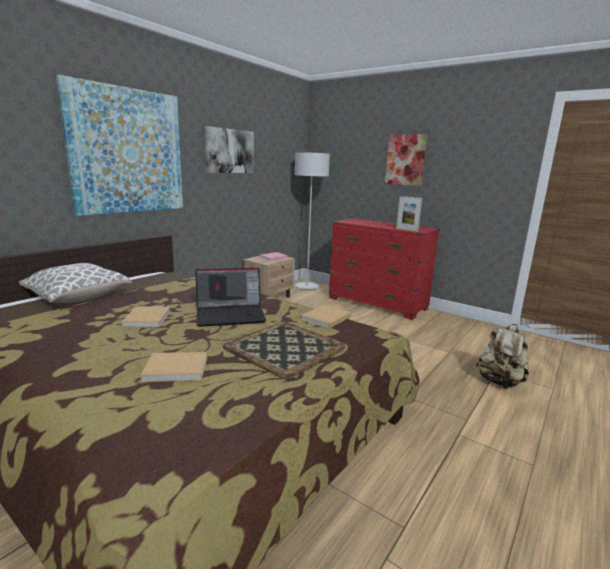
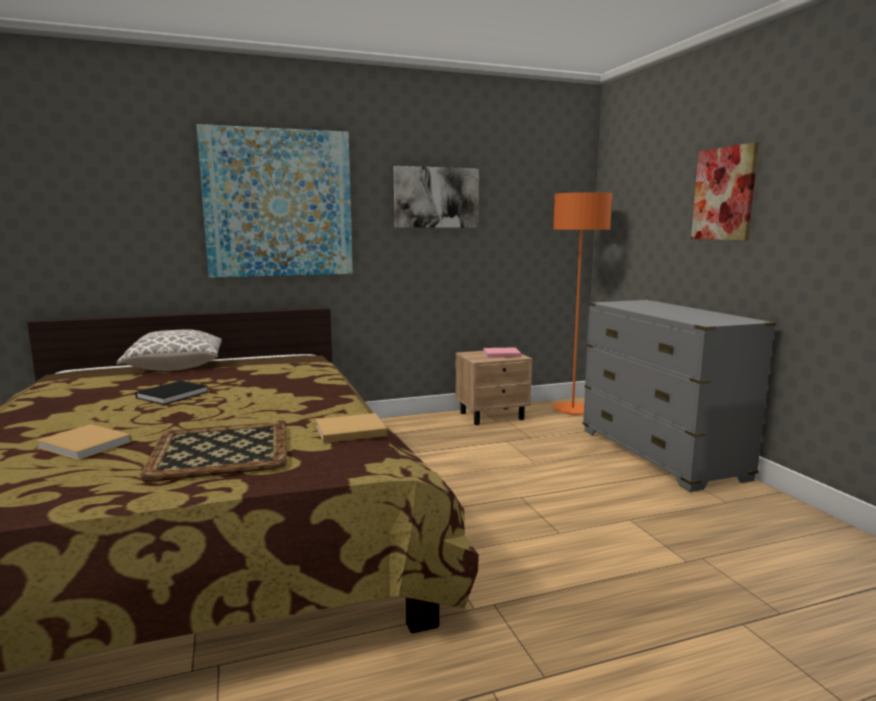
camera: 35 degrees right, 5 degrees down
beige book [121,306,171,327] -> black book [135,381,209,405]
laptop [195,268,266,327] -> none
grey floor lamp [295,152,330,290] -> orange floor lamp [553,192,612,415]
red dresser [329,218,440,320] -> grey dresser [583,300,776,492]
picture frame [396,196,422,232] -> none
beige backpack [476,324,529,389] -> none

